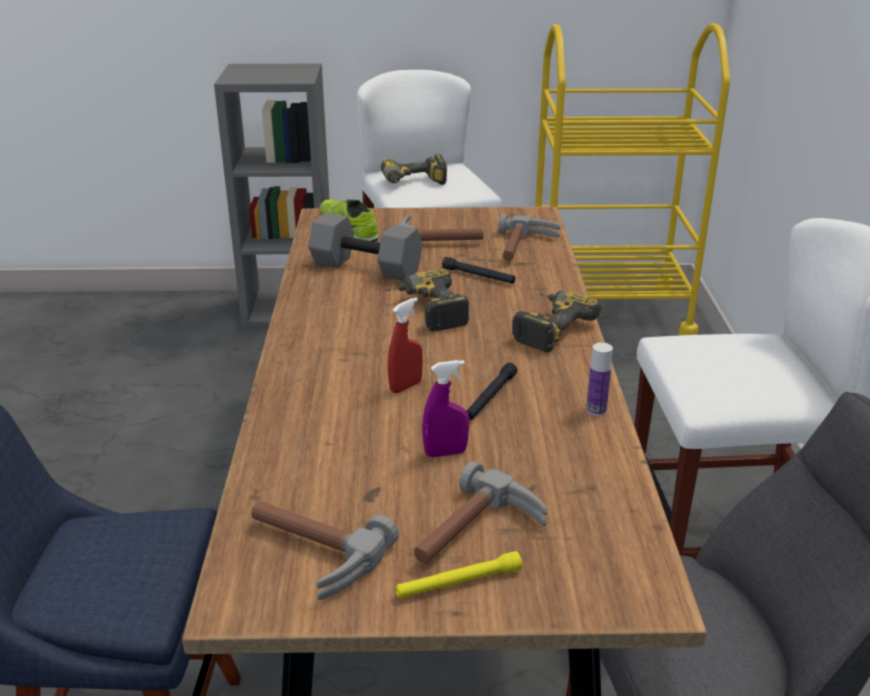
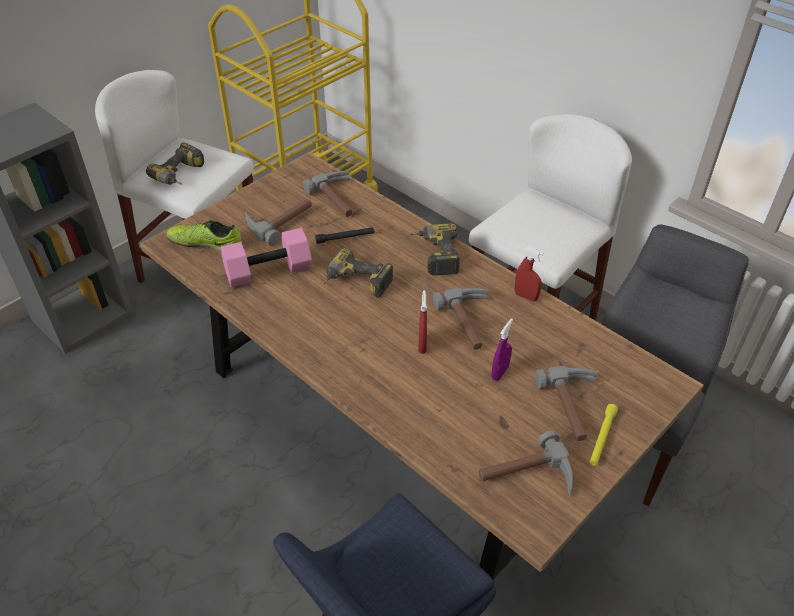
camera: 45 degrees left, 15 degrees up
grey dumbbell [308,213,422,281] -> pink dumbbell [221,228,312,288]
black flashlight [466,362,517,420] -> hammer [433,288,490,350]
bottle [586,342,613,416] -> red spray bottle [515,247,544,301]

